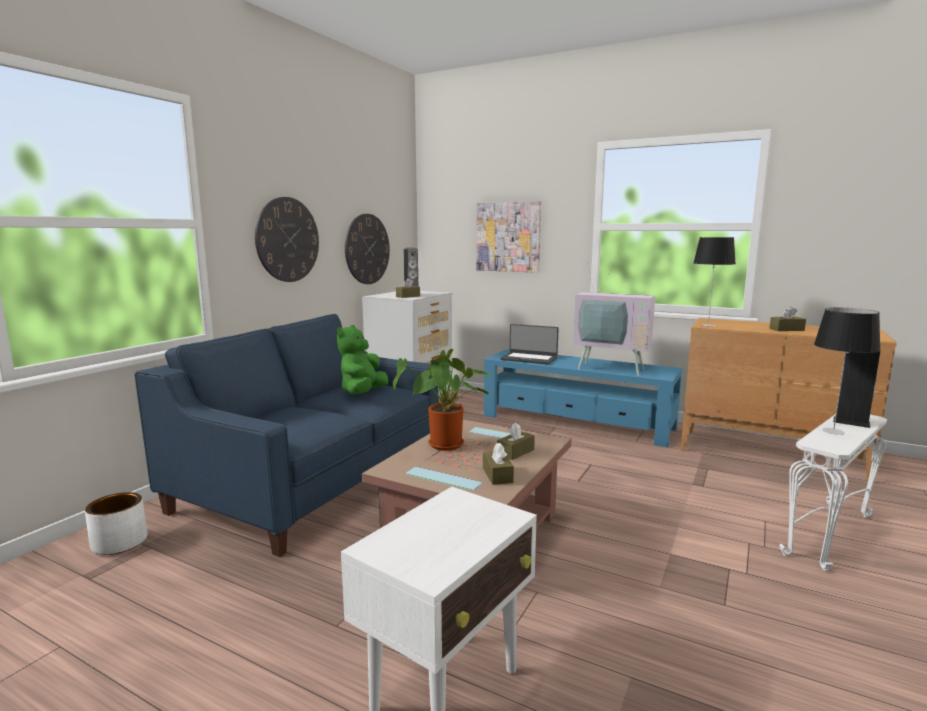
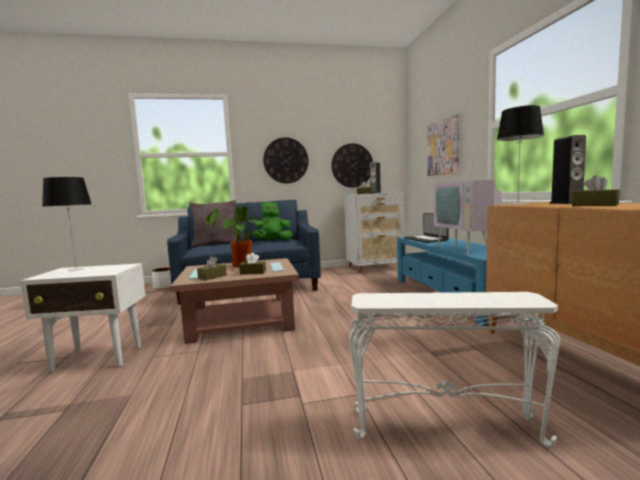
camera: 50 degrees right, 5 degrees down
table lamp [814,308,880,435] -> table lamp moved to [42,177,91,271]
speaker [833,349,881,428] -> speaker moved to [550,135,586,204]
none -> grey pillow [189,200,237,247]

